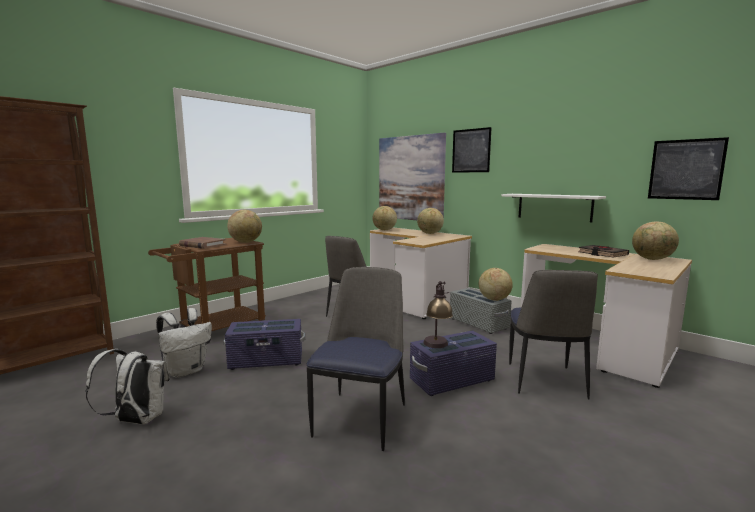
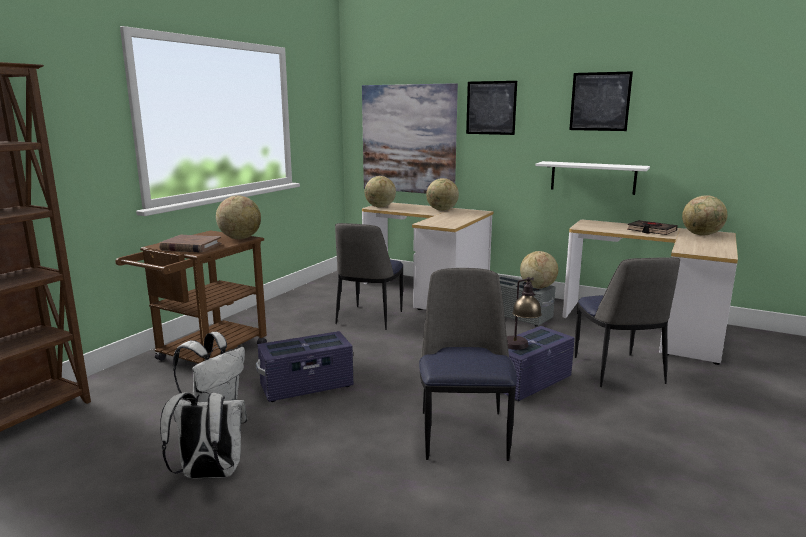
camera: 15 degrees left, 5 degrees up
picture [648,137,729,200] -> picture moved to [569,71,633,131]

